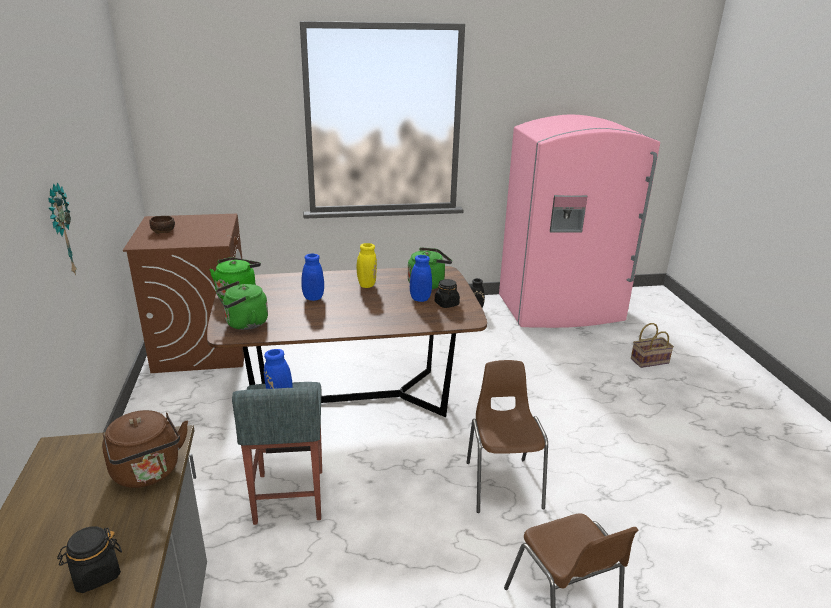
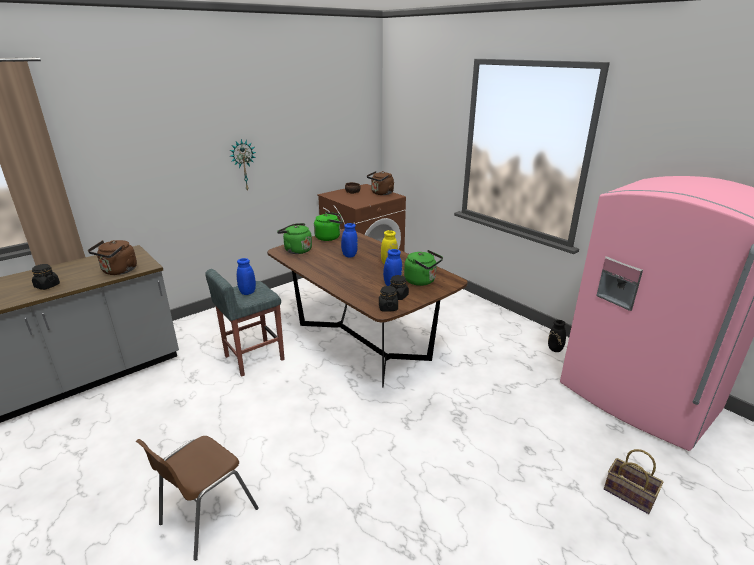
camera: 60 degrees right, 0 degrees up
brown chair [466,360,548,513] -> none
none -> brown kettle [367,171,394,195]
none -> black jar [379,286,398,312]

